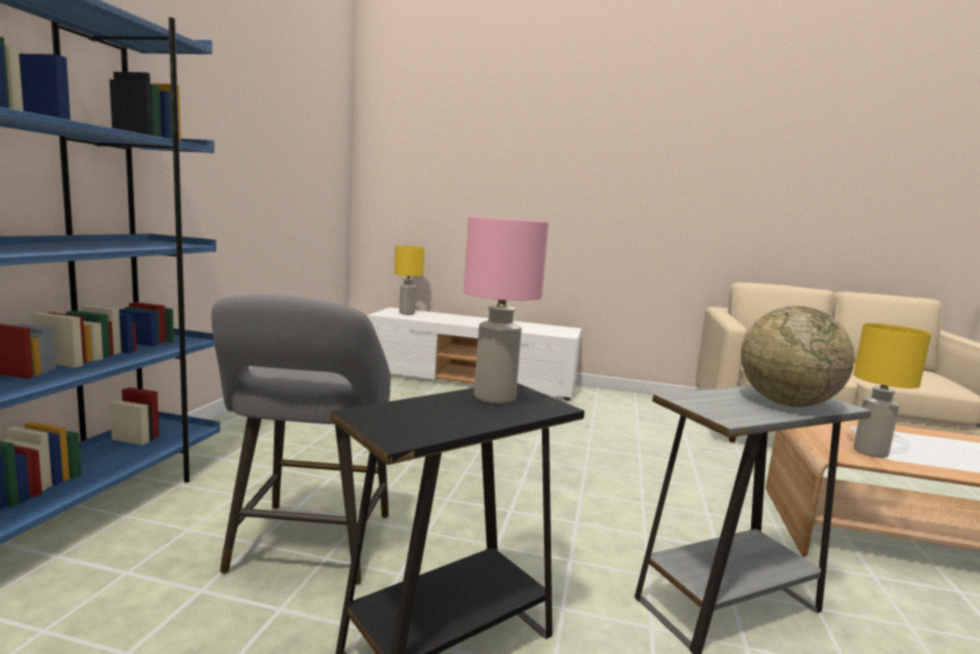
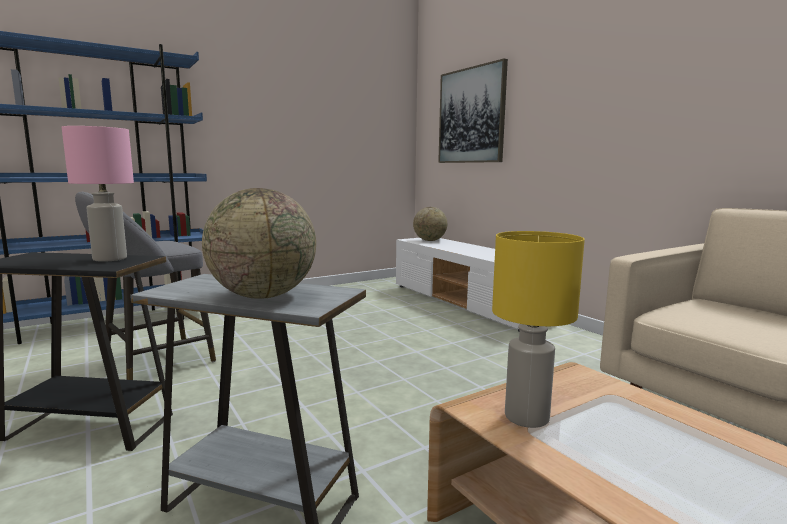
camera: 45 degrees right, 0 degrees up
yellow table lamp [394,246,425,315] -> globe [413,207,447,241]
none -> picture [438,59,508,163]

